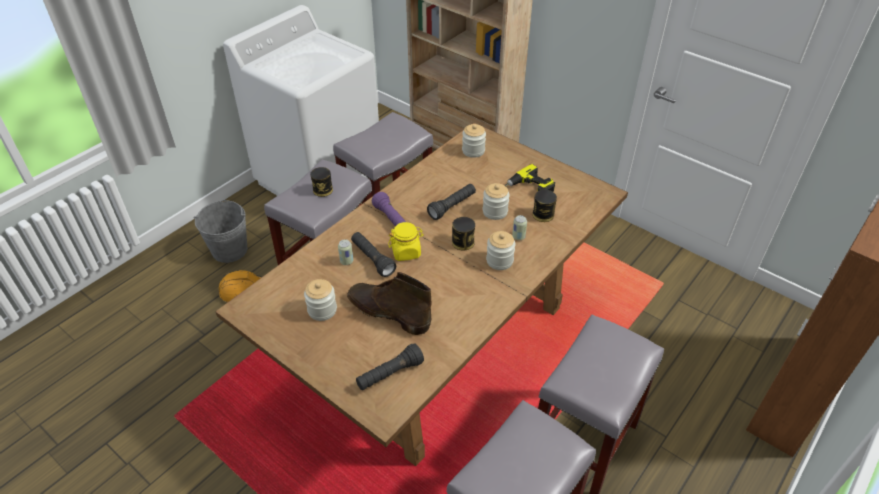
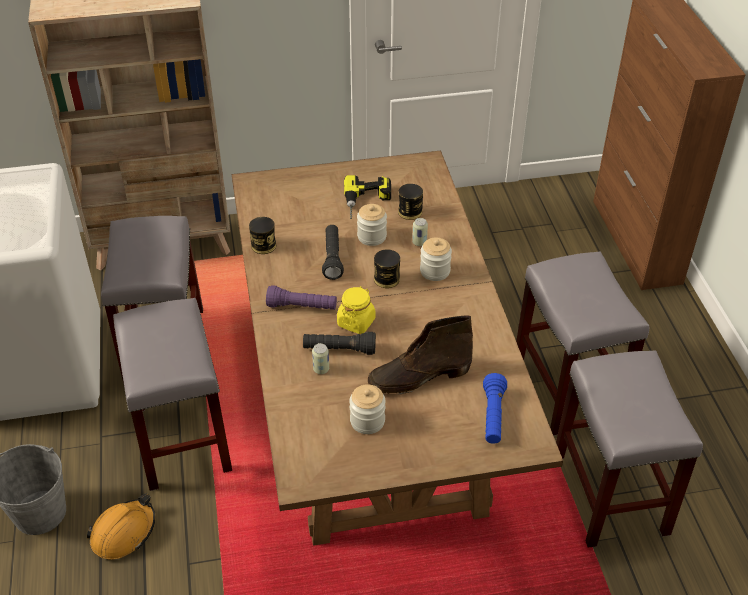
camera: 50 degrees left, 0 degrees up
can [310,167,333,197] -> can moved to [249,217,276,254]
black flashlight [356,344,424,391] -> blue flashlight [483,373,507,444]
jar [462,124,486,158] -> none

